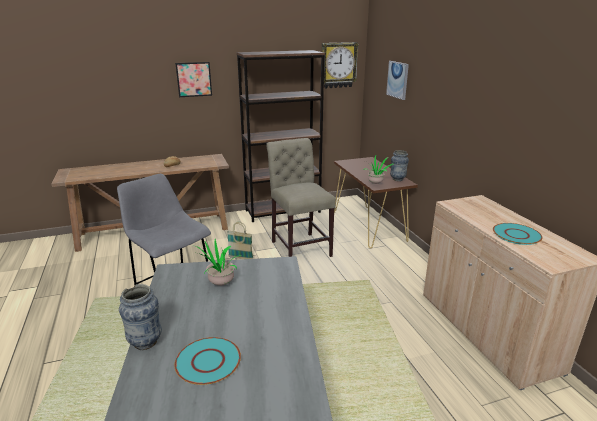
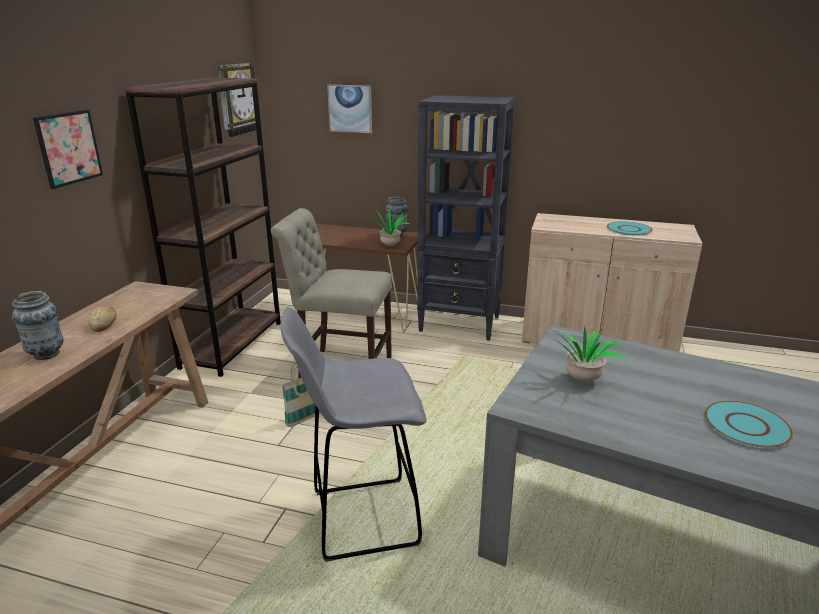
camera: 55 degrees left, 0 degrees up
vase [119,284,162,350] -> vase moved to [12,291,63,360]
none -> black bookcase [417,95,515,341]

